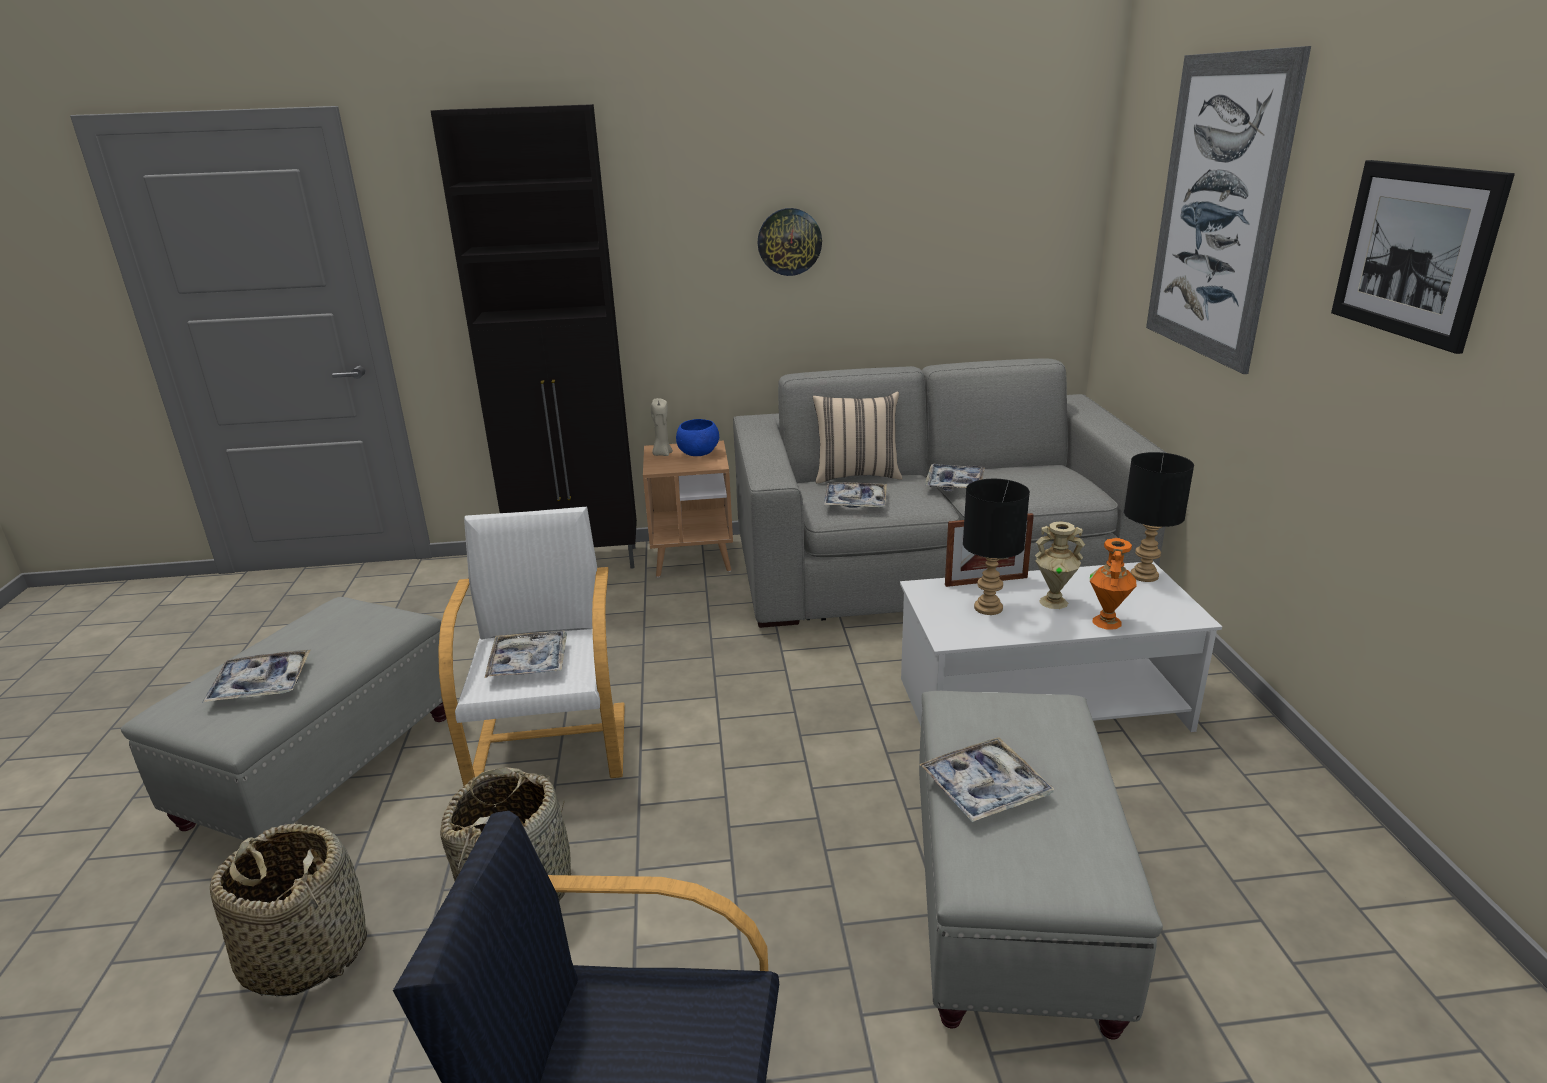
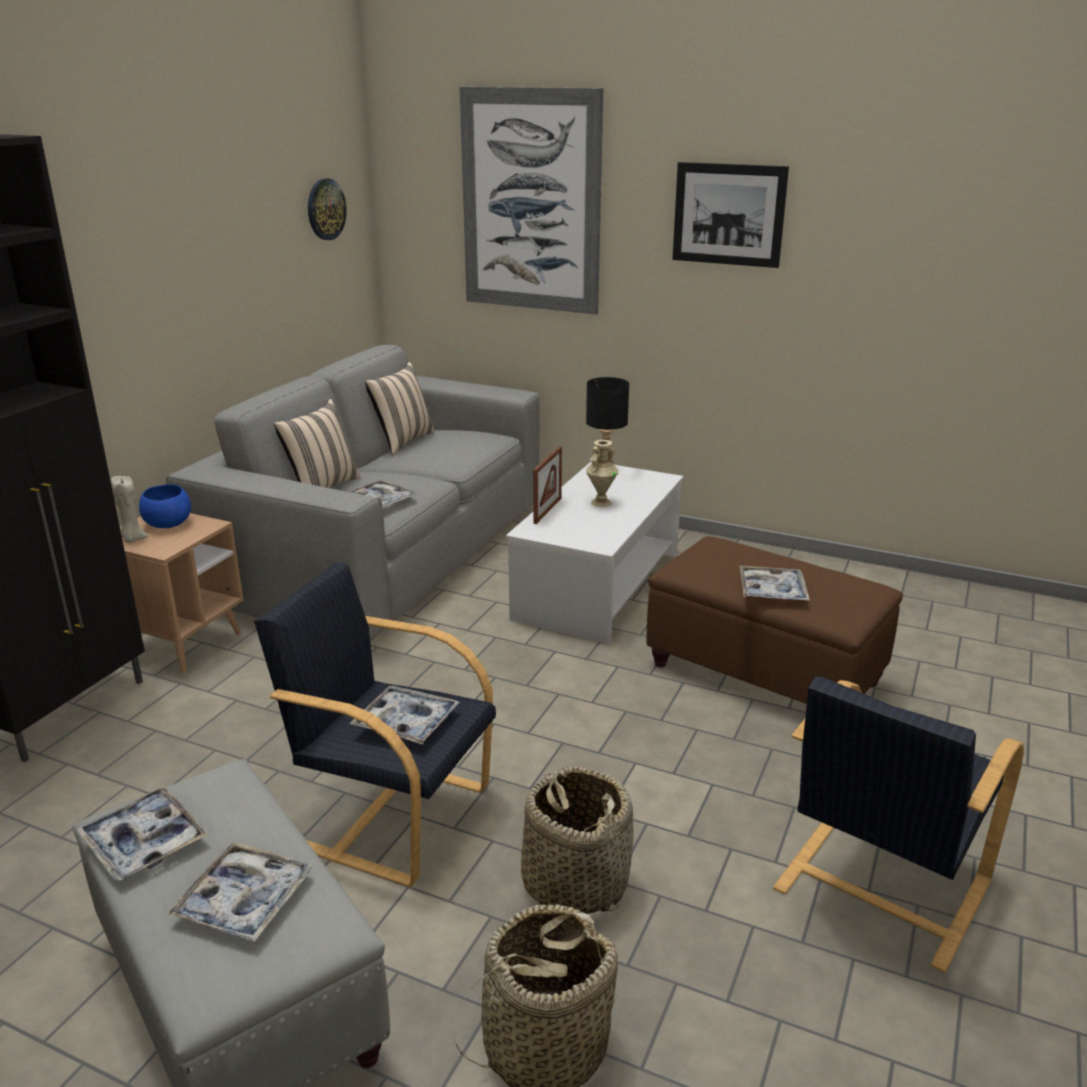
camera: 60 degrees left, 0 degrees up
white armchair [438,507,625,786] -> black armchair [254,562,496,887]
wall clock [758,208,822,276] -> wall clock moved to [308,178,347,240]
grey ottoman [919,691,1163,1040] -> brown ottoman [646,536,903,704]
tray [925,464,985,491] -> tray moved to [76,788,208,881]
black table lamp [963,479,1030,615] -> none
orange vase [1090,538,1136,630] -> none
none -> beige pillow [365,362,435,455]

